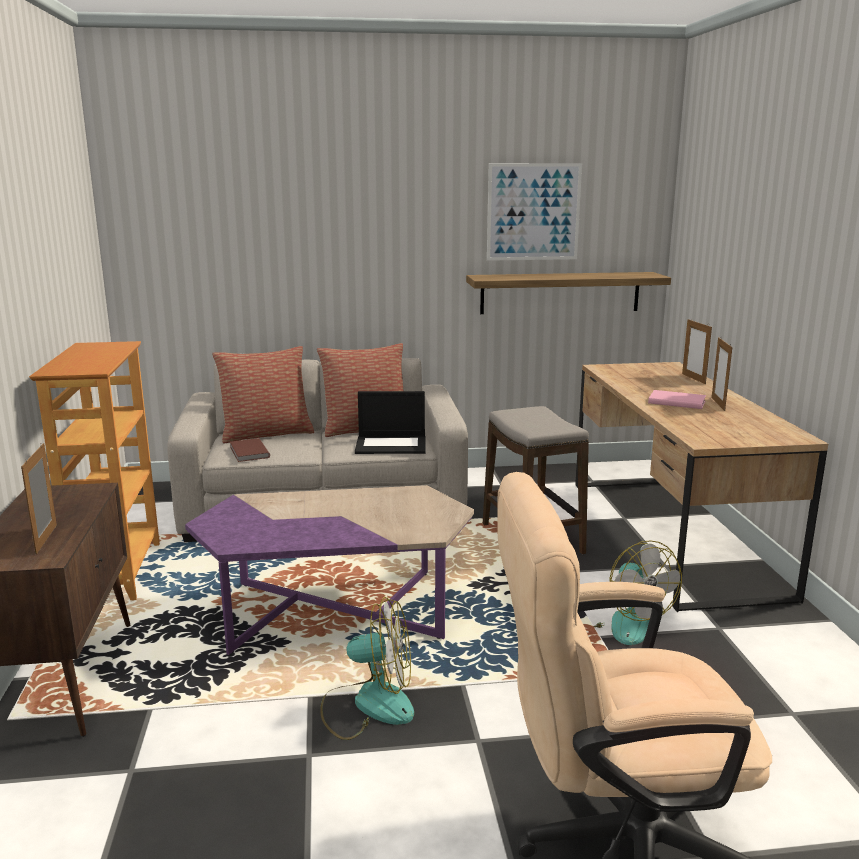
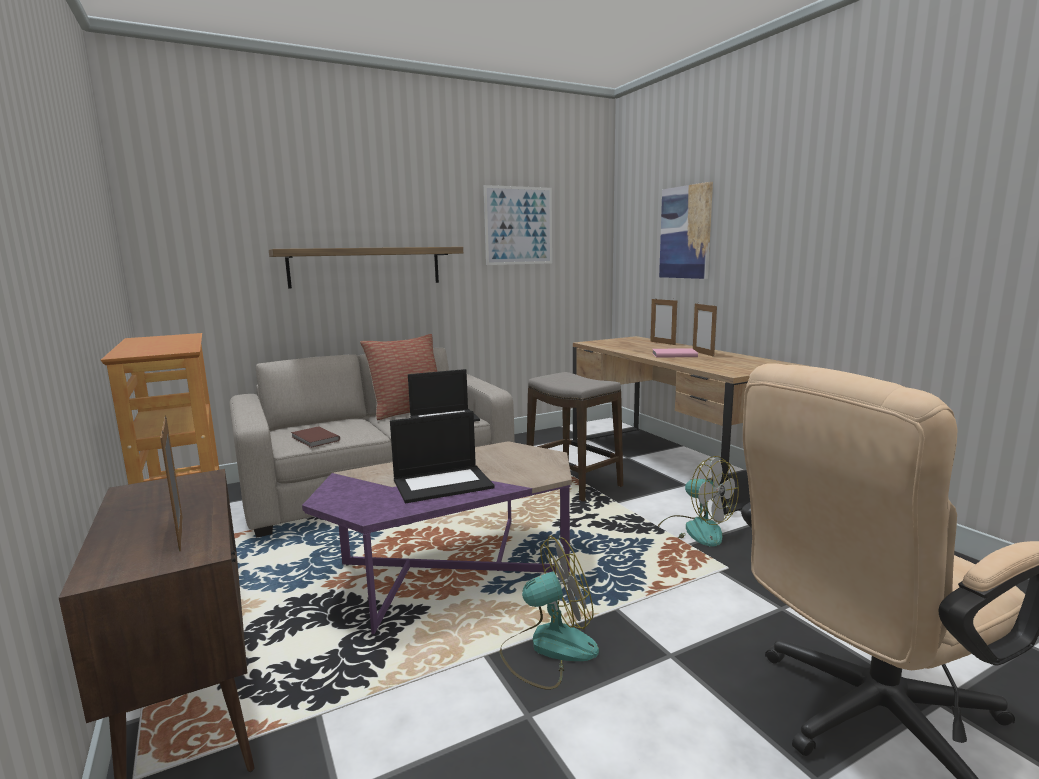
camera: 20 degrees left, 5 degrees down
pillow [212,346,314,444] -> none
shelf [466,272,671,314] -> shelf moved to [269,247,463,289]
none -> laptop [390,411,495,503]
none -> picture [659,182,713,279]

